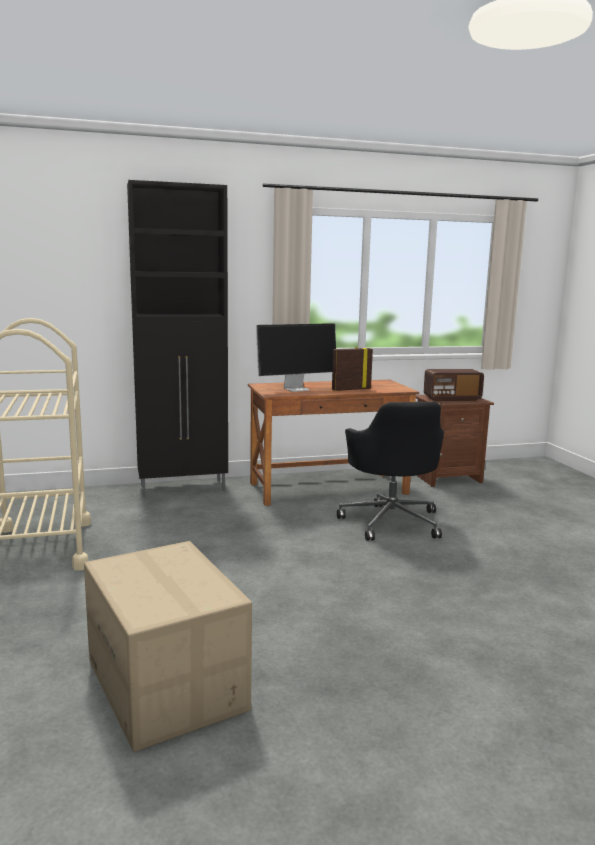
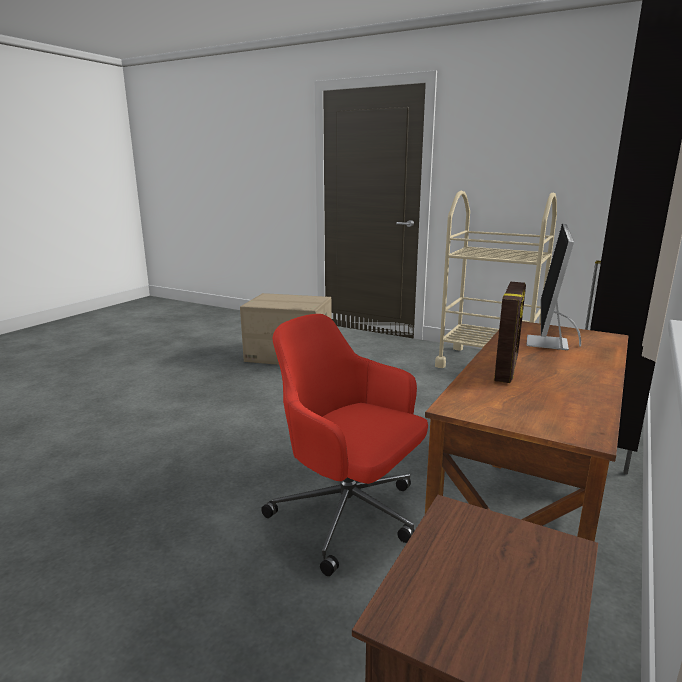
camera: 135 degrees right, 5 degrees up
black office chair [337,402,444,541] -> red office chair [261,314,428,576]
radio [424,369,484,401] -> none

